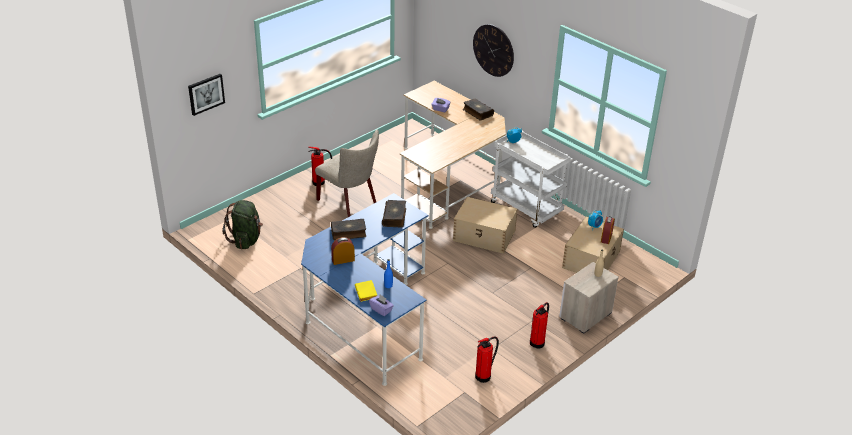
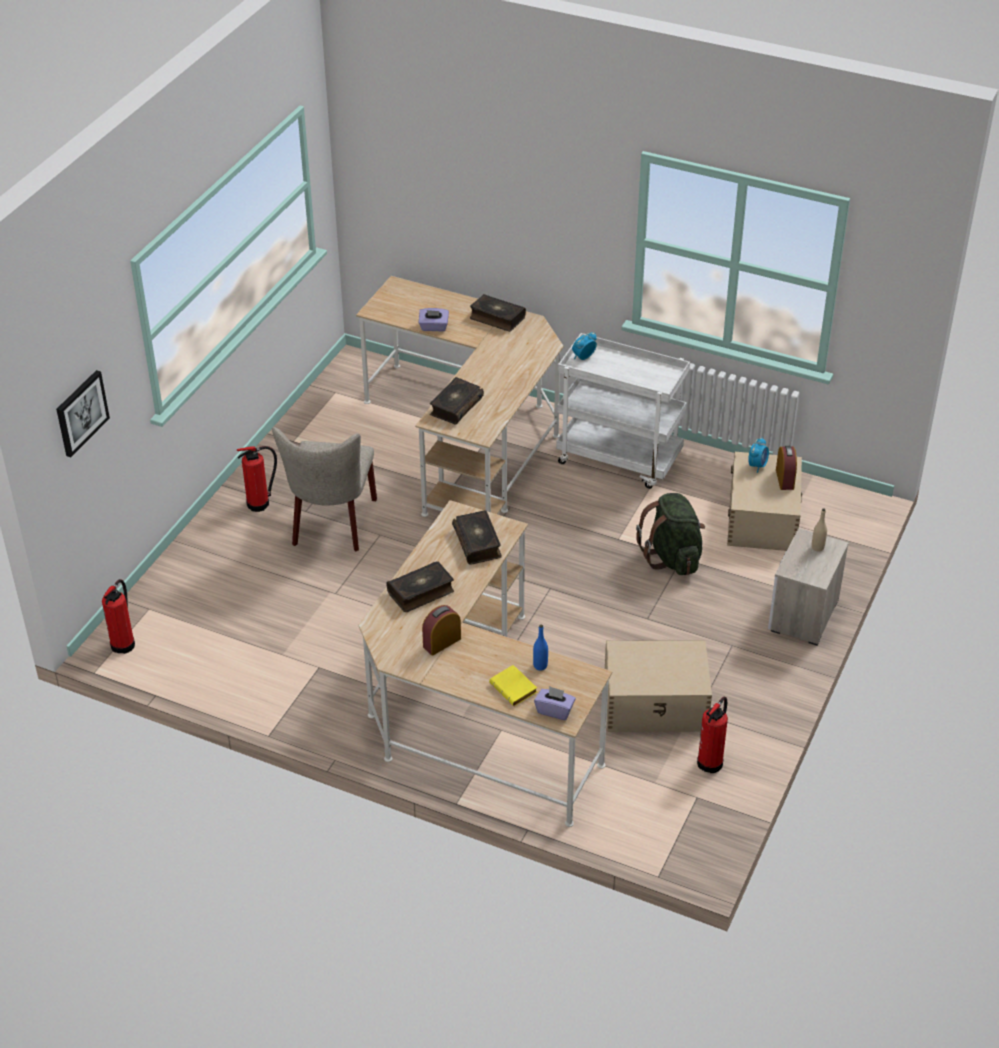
camera: 20 degrees left, 5 degrees up
green backpack [223,200,263,249] -> green backpack moved to [636,493,705,575]
blue desk [301,193,429,386] -> beige desk [359,500,612,827]
beige chair [315,130,379,217] -> beige chair turned 75 degrees clockwise [272,427,377,552]
beige storage box [453,197,517,254] -> beige storage box moved to [605,640,712,732]
wall clock [473,24,514,77] -> none
fire extinguisher [530,302,549,349] -> fire extinguisher moved to [102,579,135,654]
none -> book [430,377,484,425]

